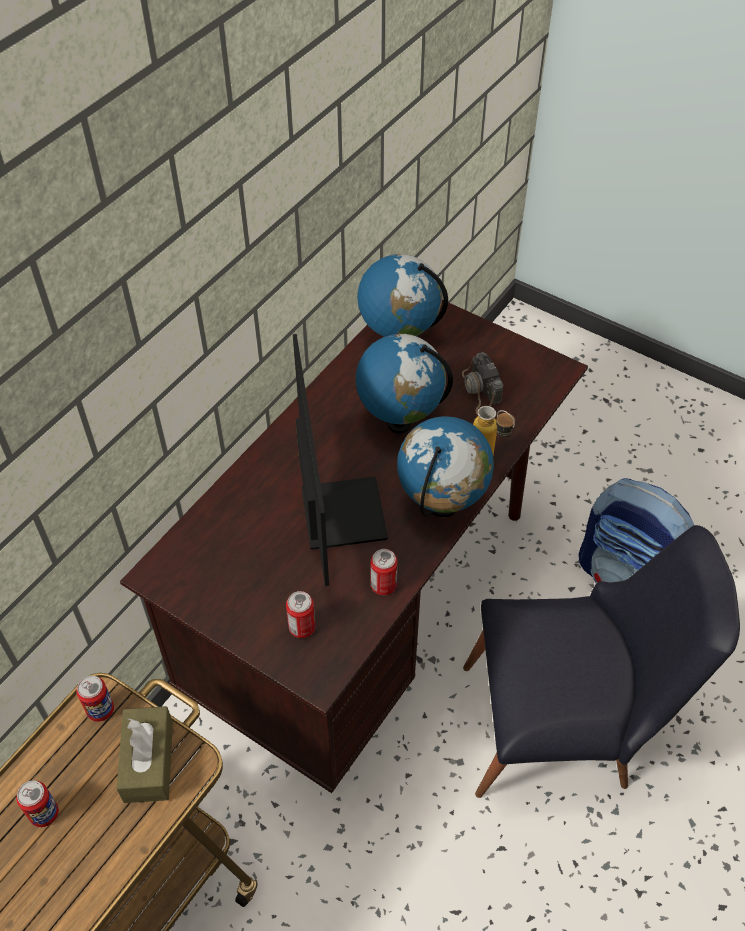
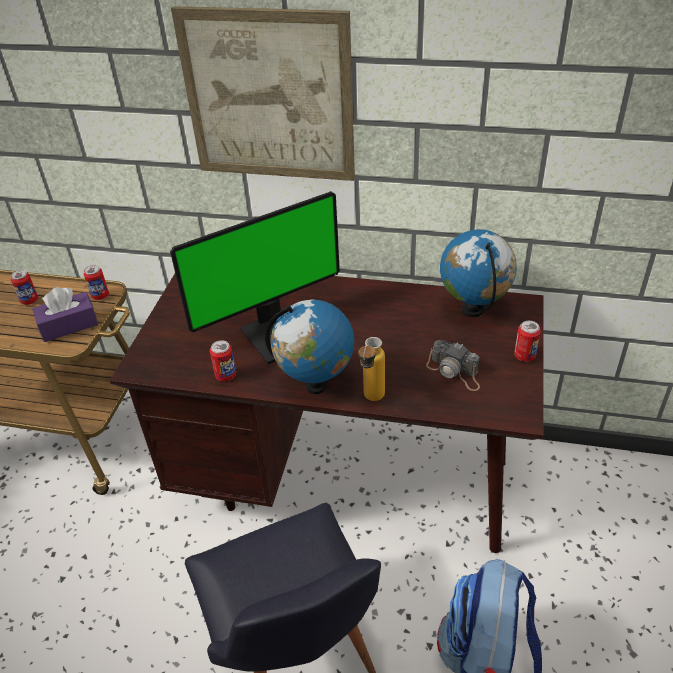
camera: 70 degrees right, 10 degrees down
brown tissue box [116,706,173,803] -> purple tissue box [32,287,98,342]
can [286,591,316,638] -> can moved to [514,321,541,362]
globe [356,334,453,434] -> none
camera [462,352,503,415] -> camera turned 105 degrees counterclockwise [426,340,480,391]
none -> picture [171,6,355,181]

